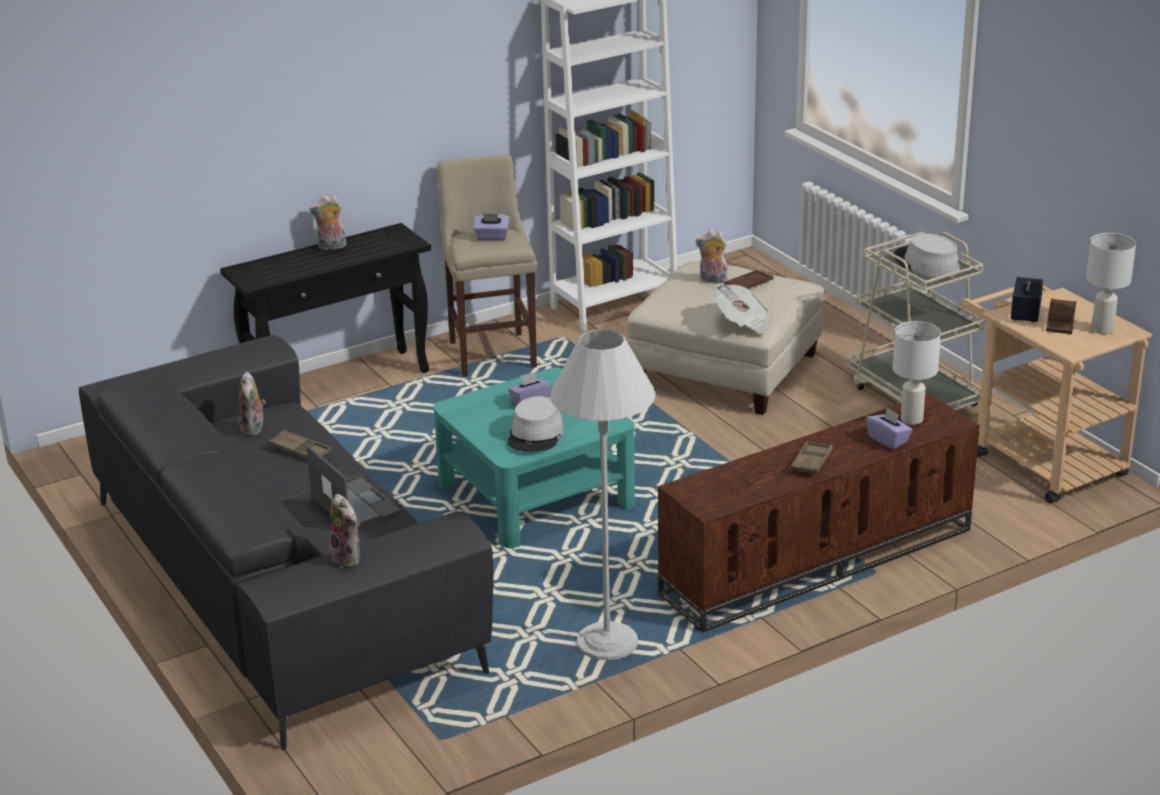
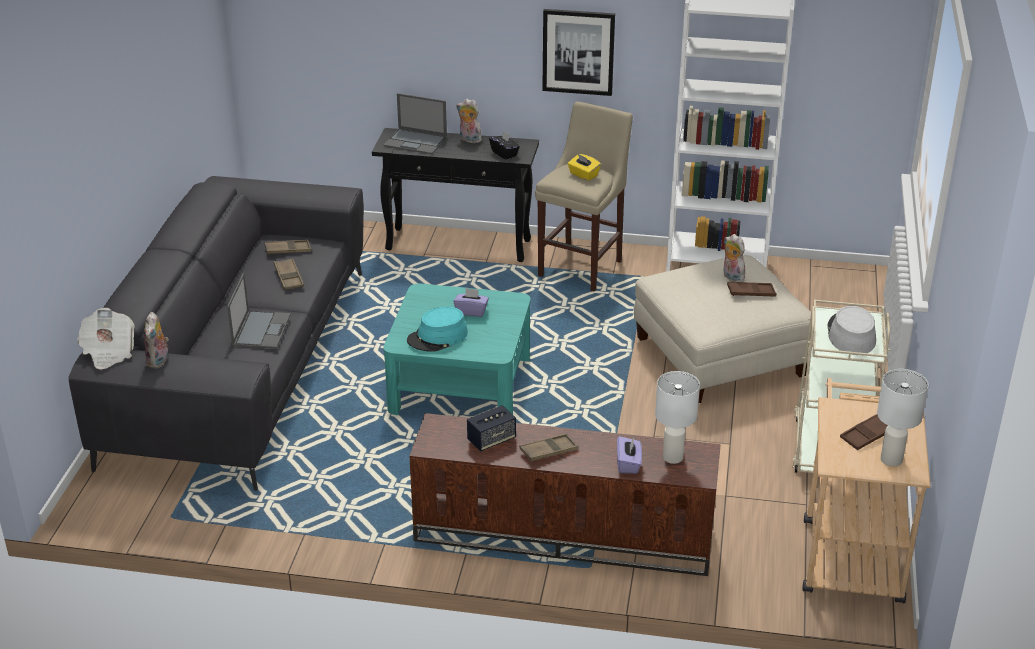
camera: 40 degrees right, 5 degrees up
plush toy [239,371,266,436] -> brown tray [265,240,311,255]
purple tissue box [473,213,510,240] -> yellow tissue box [568,154,601,181]
grey hat [507,396,564,452] -> turquoise hat [407,307,468,352]
white floor lamp [550,329,656,660] -> none
newspaper [714,284,772,334] -> newspaper moved to [77,308,135,370]
speaker [1011,277,1043,322] -> speaker moved to [467,405,516,451]
none -> laptop [384,93,447,154]
none -> black tissue box [489,131,520,160]
none -> picture [542,9,615,96]

